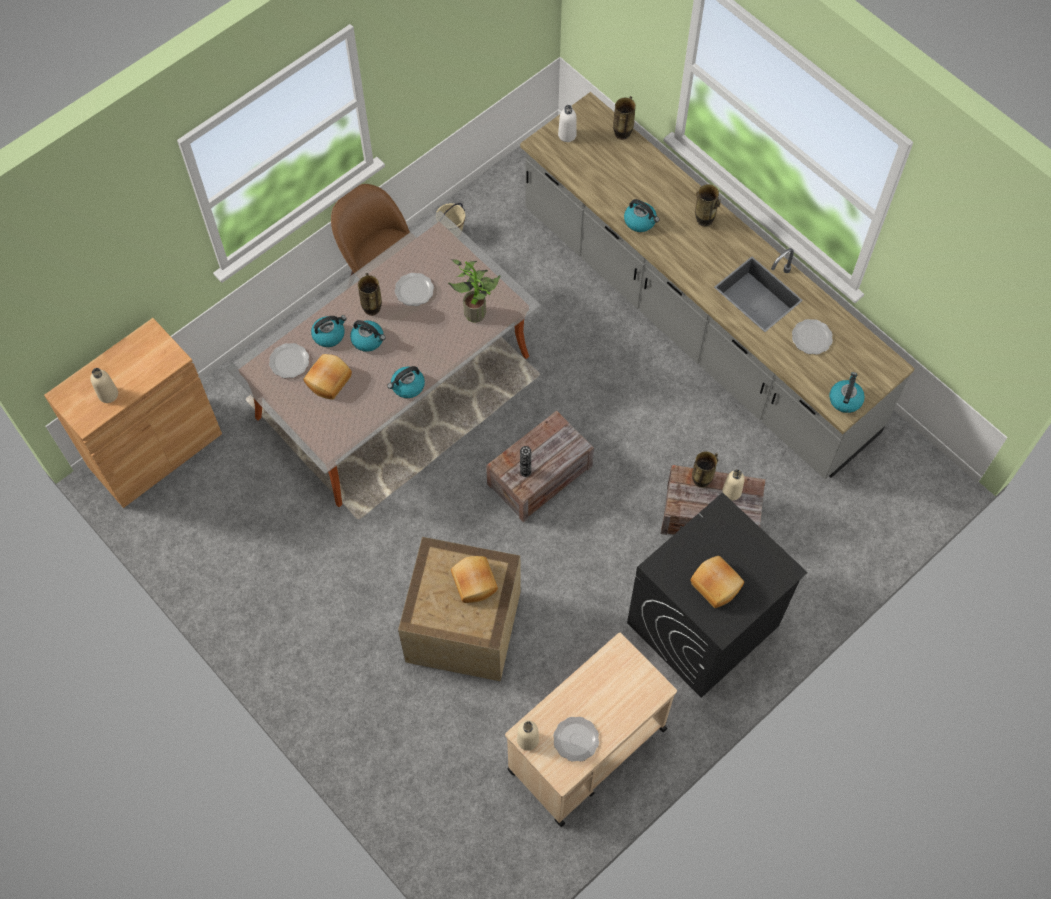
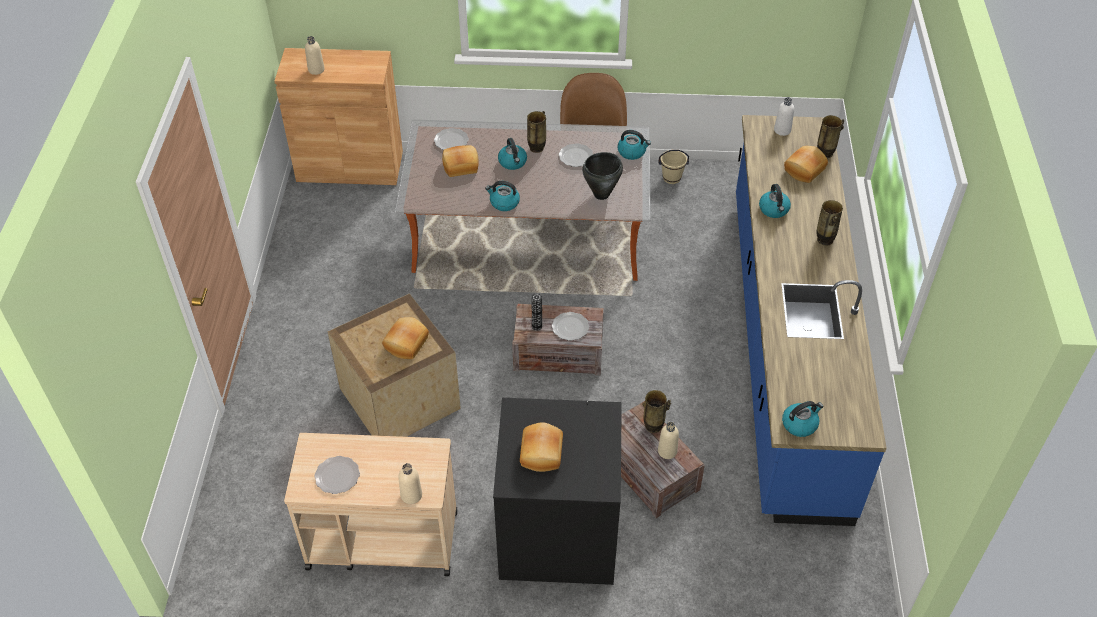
camera: 45 degrees right, 15 degrees down
kettle [311,315,347,347] -> kettle moved to [617,130,651,160]
potted plant [448,259,501,323] -> black cooking pot [582,152,623,200]
beige bottle [517,720,539,751] -> beige bottle moved to [398,463,422,504]
grey counter [520,92,915,479] -> blue counter [736,115,887,526]
plate [792,319,833,354] -> plate moved to [552,312,589,341]
none -> bread [784,146,828,183]

